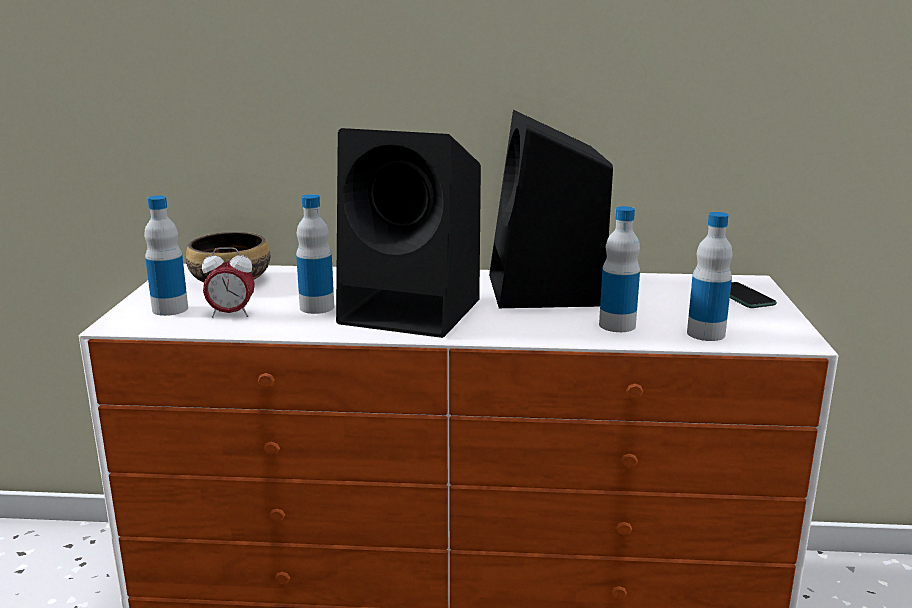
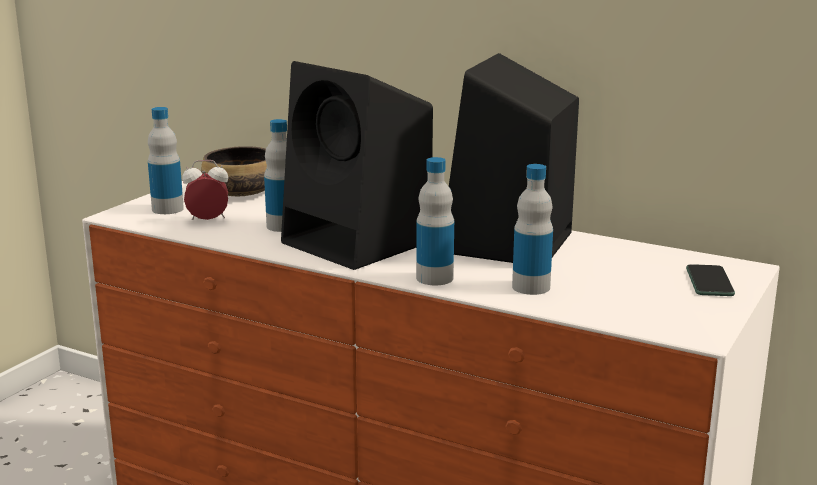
camera: 25 degrees right, 0 degrees up
alarm clock [202,247,255,318] -> alarm clock turned 150 degrees clockwise [182,160,228,220]
bottle [687,212,733,341] -> bottle moved to [416,157,454,285]

